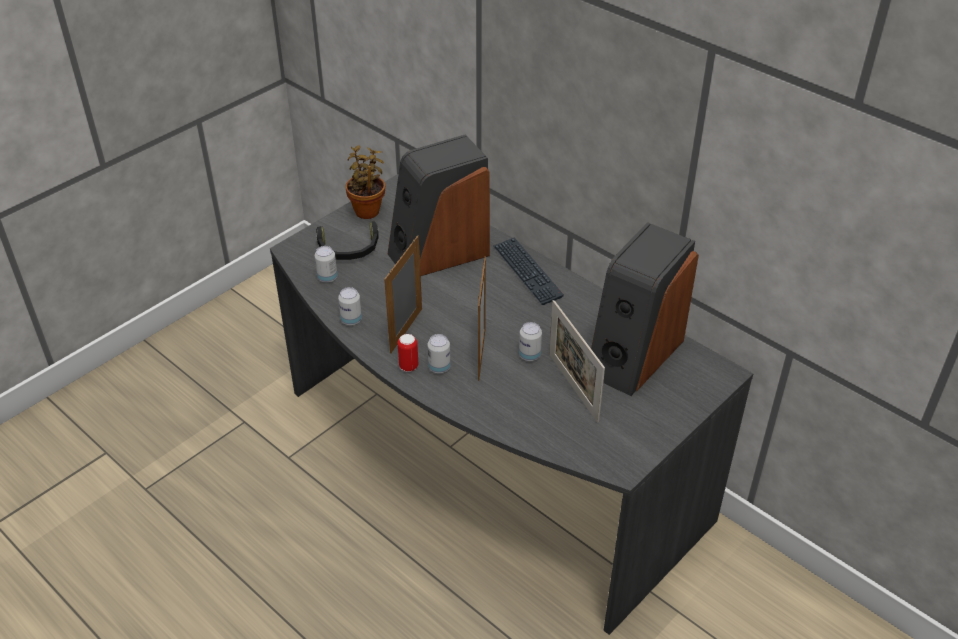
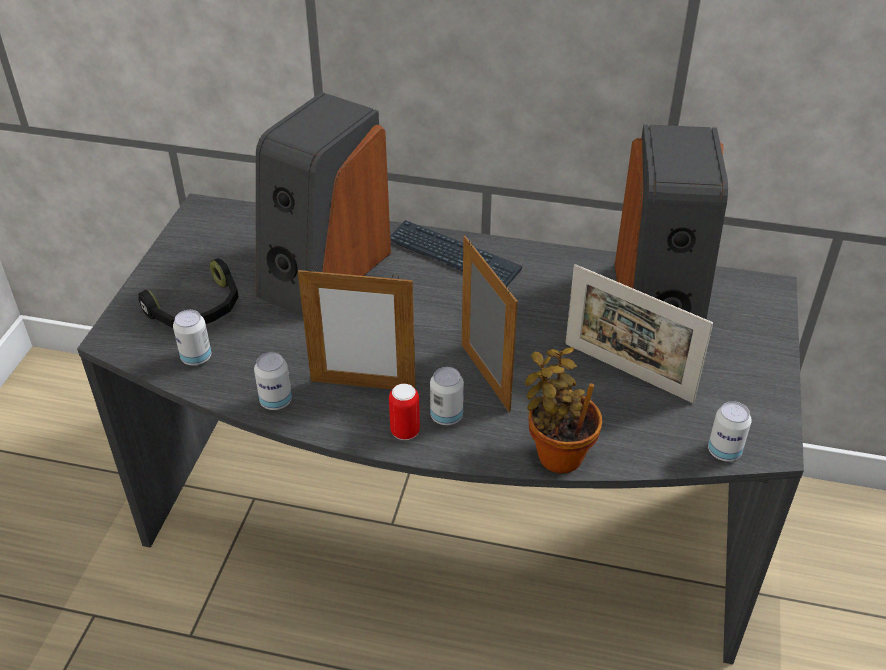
camera: 30 degrees left, 0 degrees up
potted plant [345,146,385,219] -> potted plant moved to [525,347,602,474]
picture frame [384,235,422,354] -> picture frame turned 75 degrees counterclockwise [298,267,416,389]
can [519,322,542,361] -> can moved to [708,401,752,462]

